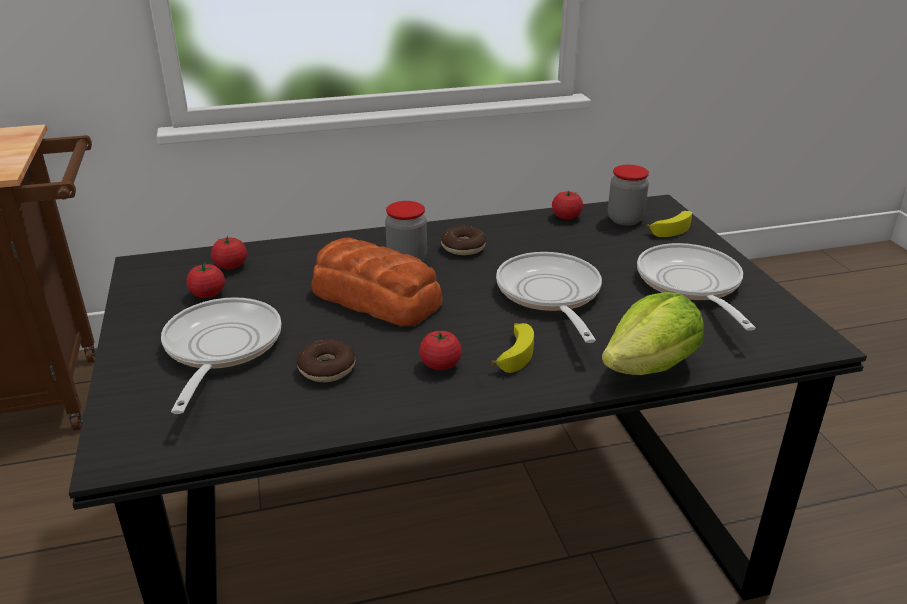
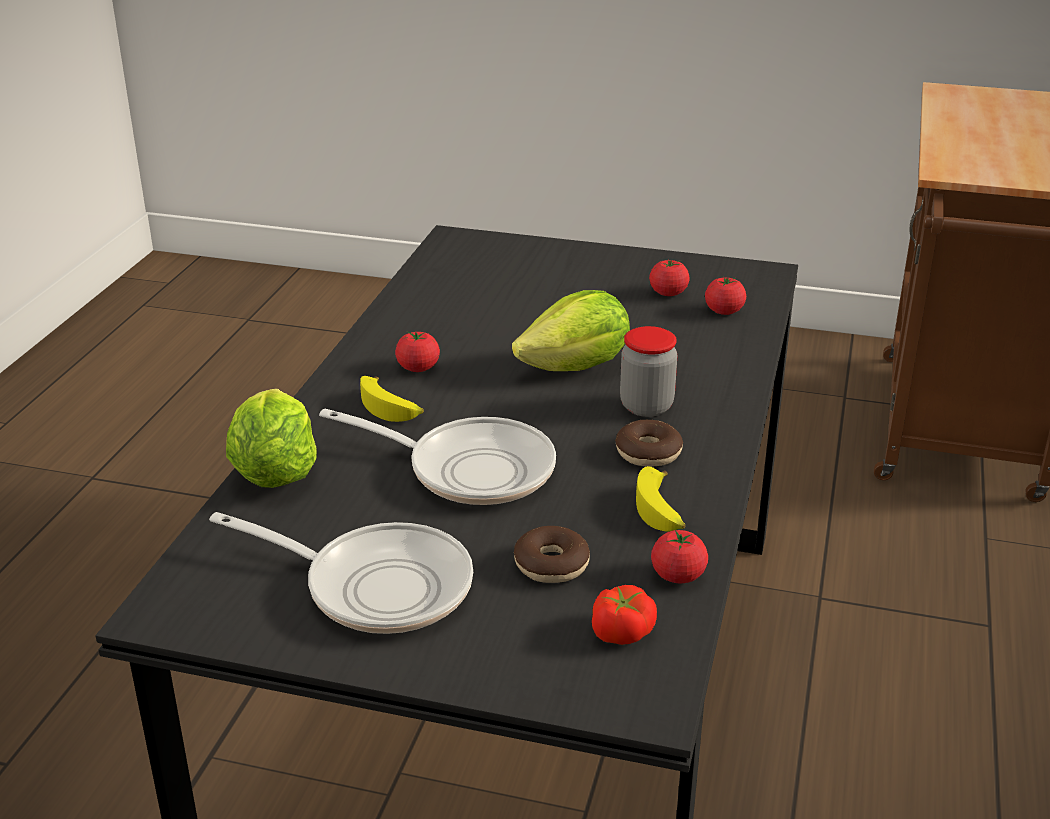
camera: 120 degrees right, 0 degrees up
frying pan [161,297,282,414] -> none
donut [296,339,355,382] -> donut moved to [514,526,590,583]
bread [312,238,443,326] -> lettuce [512,290,630,371]
jar [608,165,649,226] -> tomato [592,585,657,645]
banana [646,211,692,237] -> banana moved to [636,466,685,532]

